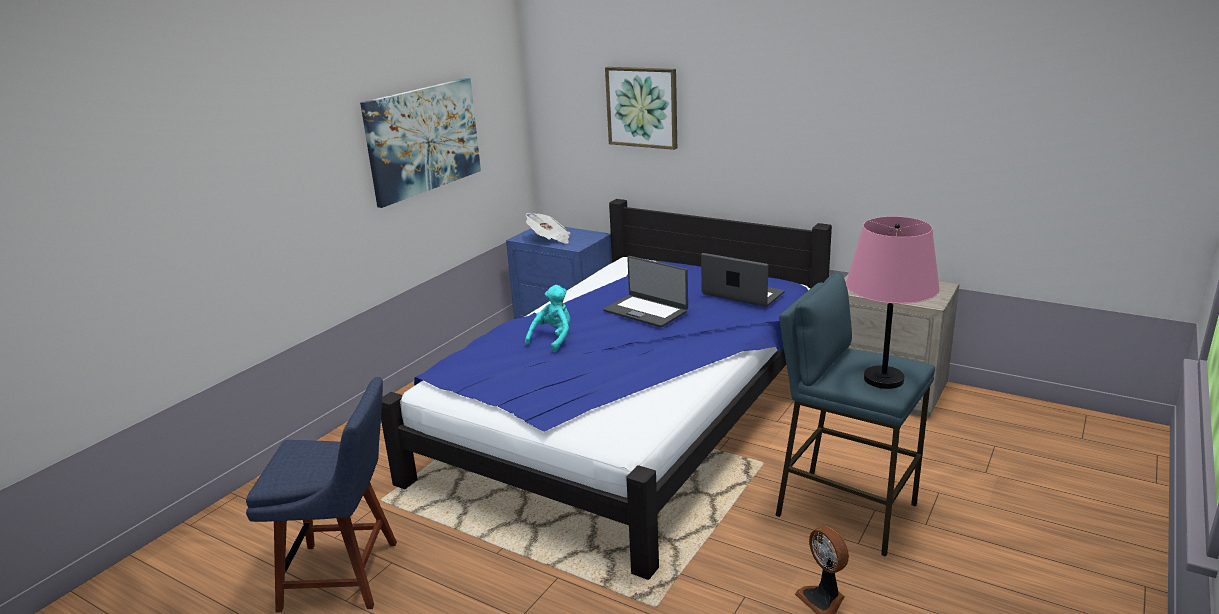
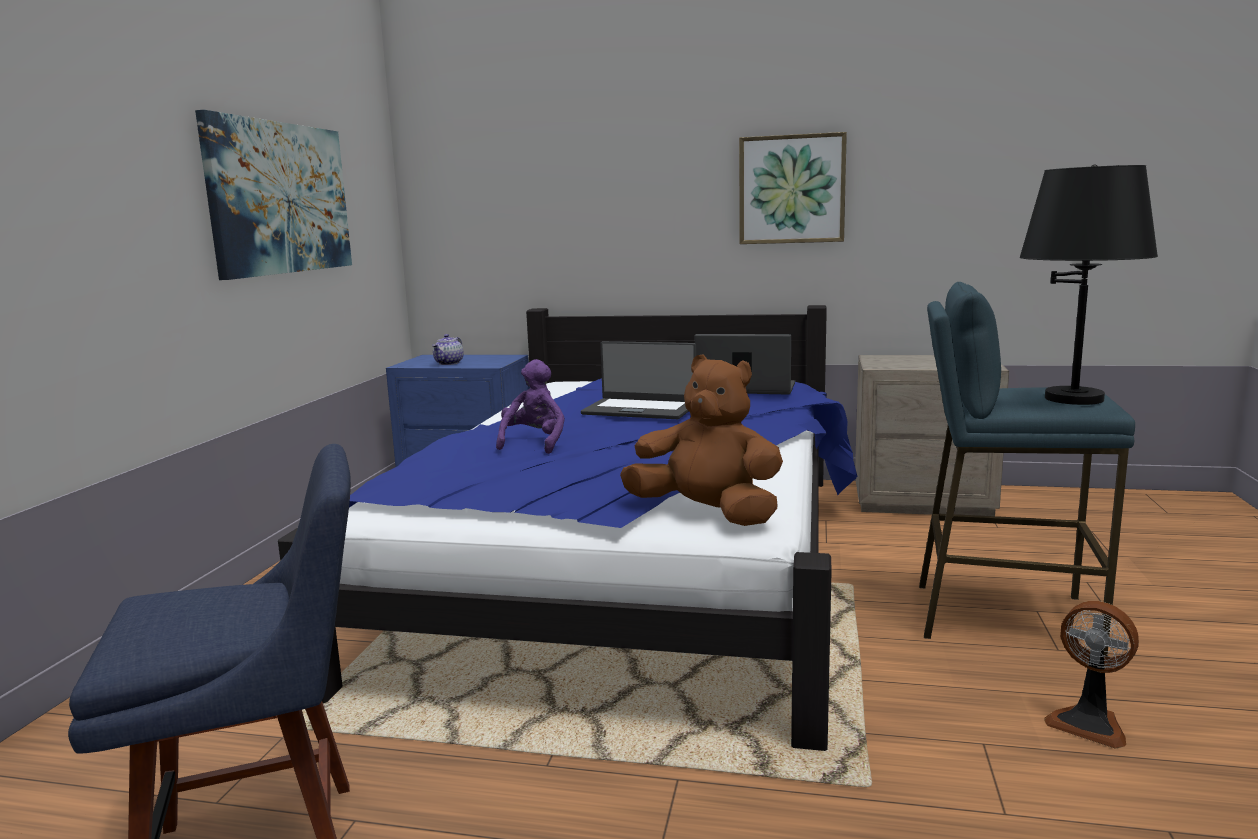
camera: 20 degrees left, 10 degrees down
turquoise plush toy [525,285,570,352] -> purple plush toy [496,359,565,454]
newspaper [526,213,570,244] -> teapot [432,334,464,365]
picture [605,67,677,150] -> picture moved to [739,132,847,244]
pink table lamp [846,216,940,389] -> black table lamp [1019,164,1158,405]
none -> brown plush toy [620,354,783,526]

